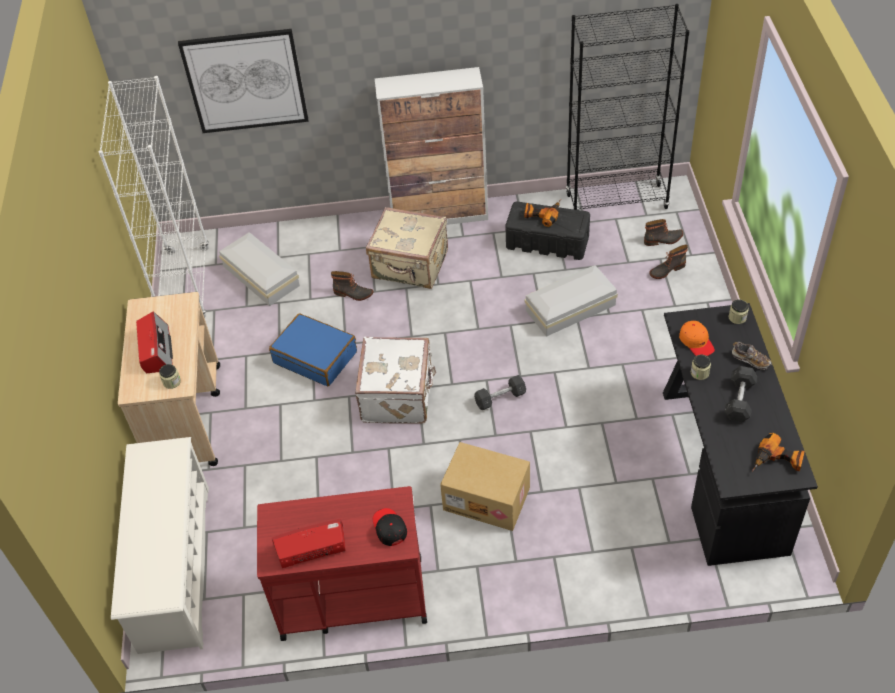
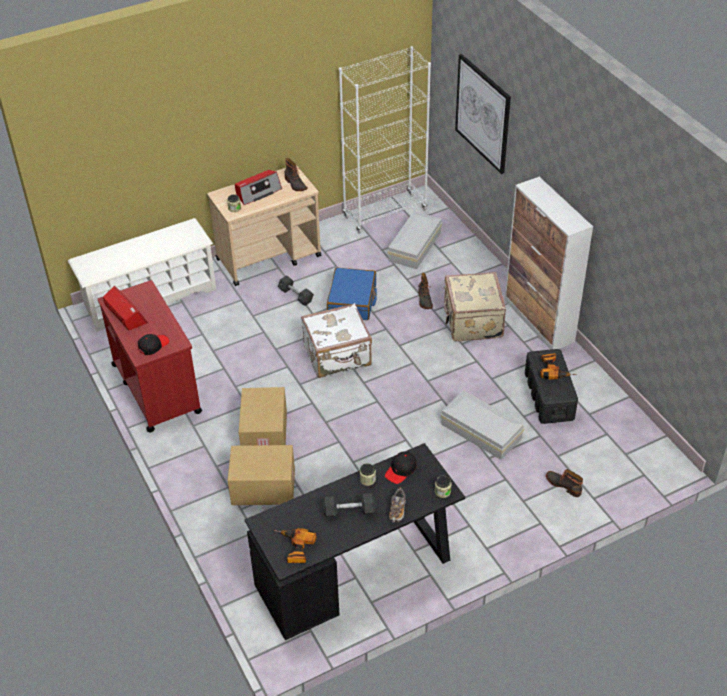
camera: 65 degrees right, 5 degrees down
grey dumbbell [474,375,526,410] -> grey dumbbell moved to [278,275,314,306]
black bookcase [566,4,690,210] -> none
boot [644,219,683,246] -> boot moved to [285,158,308,191]
orange cap [679,320,715,356] -> black cap [385,451,417,484]
none -> cardboard box [228,445,295,505]

